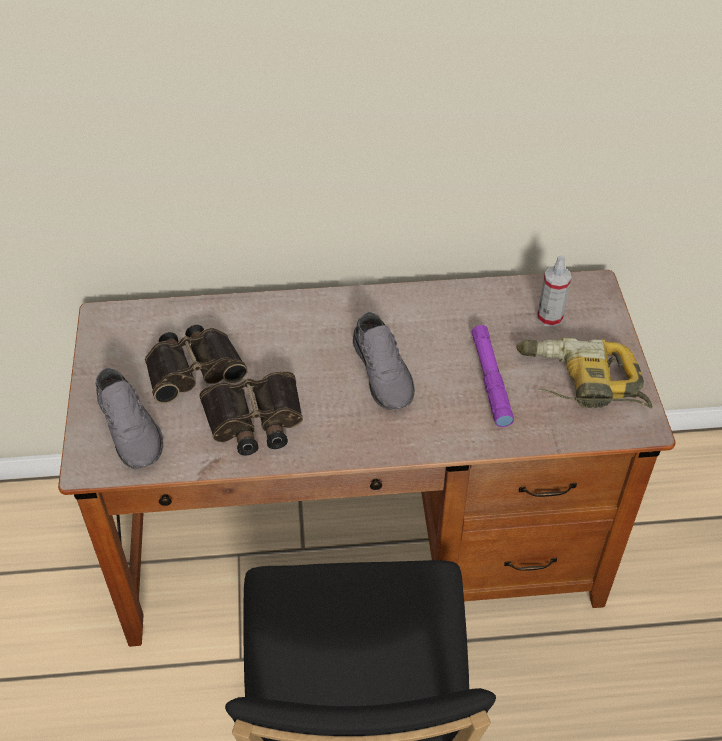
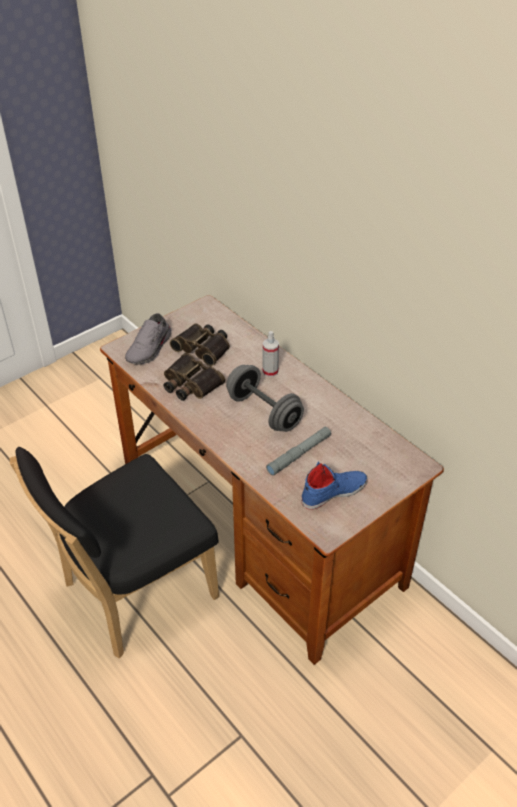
camera: 55 degrees right, 5 degrees down
grey shoe [353,312,415,410] -> grey dumbbell [226,365,304,432]
purple flashlight [472,325,514,427] -> grey flashlight [266,427,331,476]
power drill [516,338,653,408] -> blue shoe [301,461,368,510]
spray bottle [537,256,571,327] -> spray bottle moved to [263,331,279,377]

